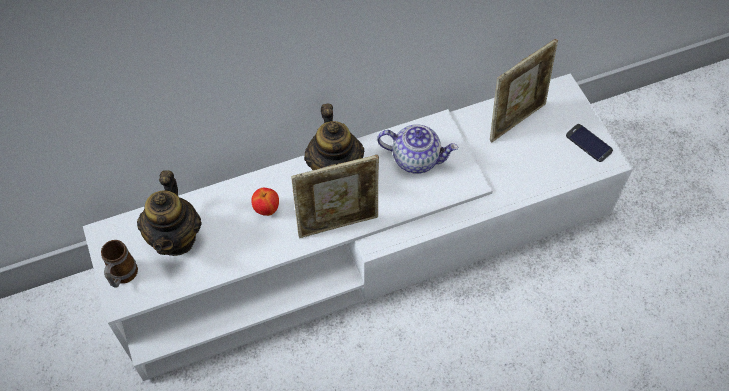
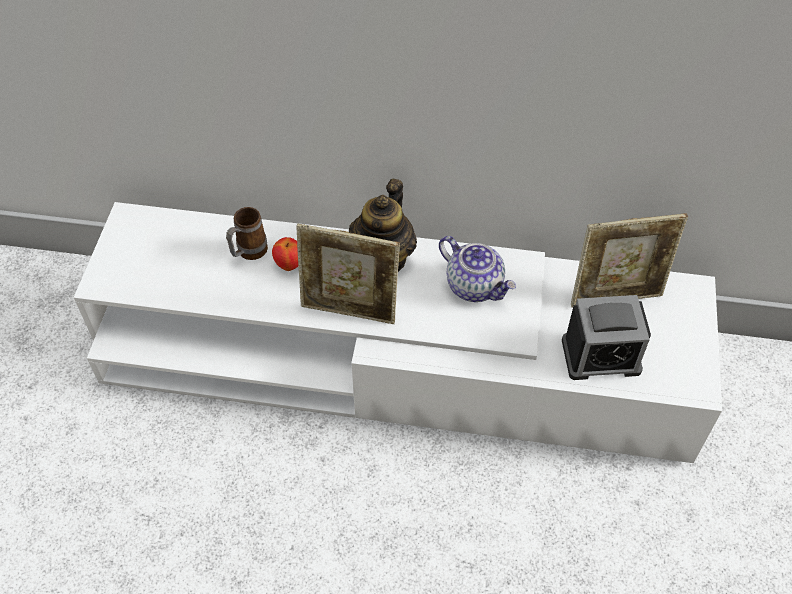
camera: 30 degrees right, 5 degrees down
mug [101,240,138,288] -> mug moved to [226,207,268,260]
teapot [137,170,202,256] -> none
phone [566,124,613,162] -> none
none -> alarm clock [562,295,651,380]

